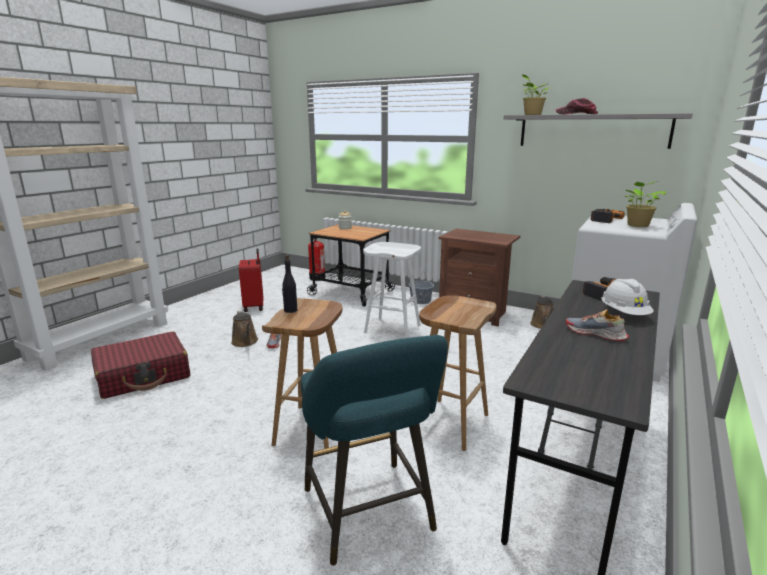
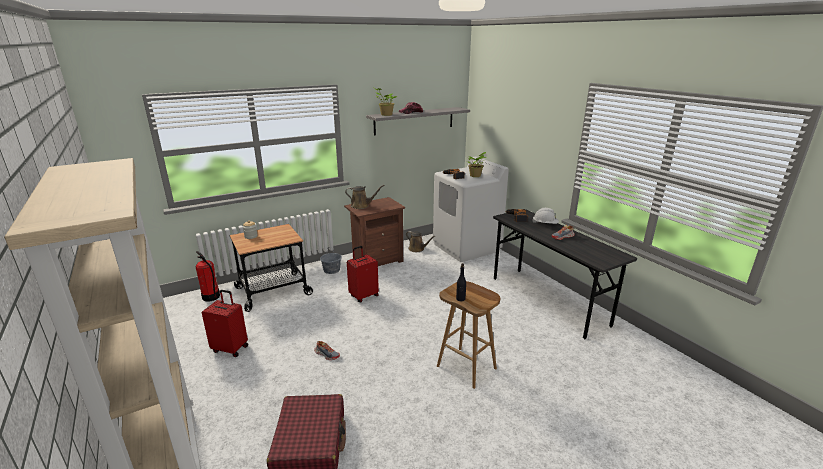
camera: 60 degrees left, 5 degrees up
brown watering can [231,310,258,347] -> brown watering can moved to [345,185,384,209]
turquoise stool [301,335,448,566] -> none
white stool [363,242,421,338] -> red suitcase [347,246,379,302]
brown stool [419,295,497,451] -> none

